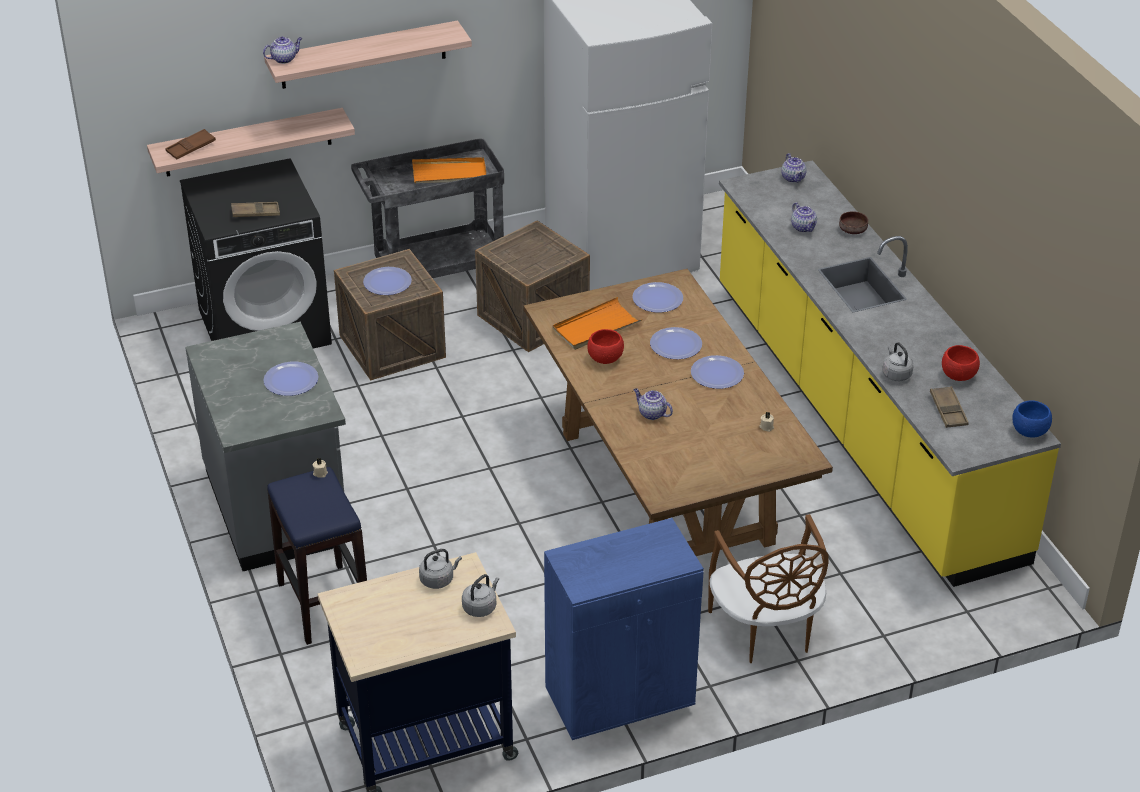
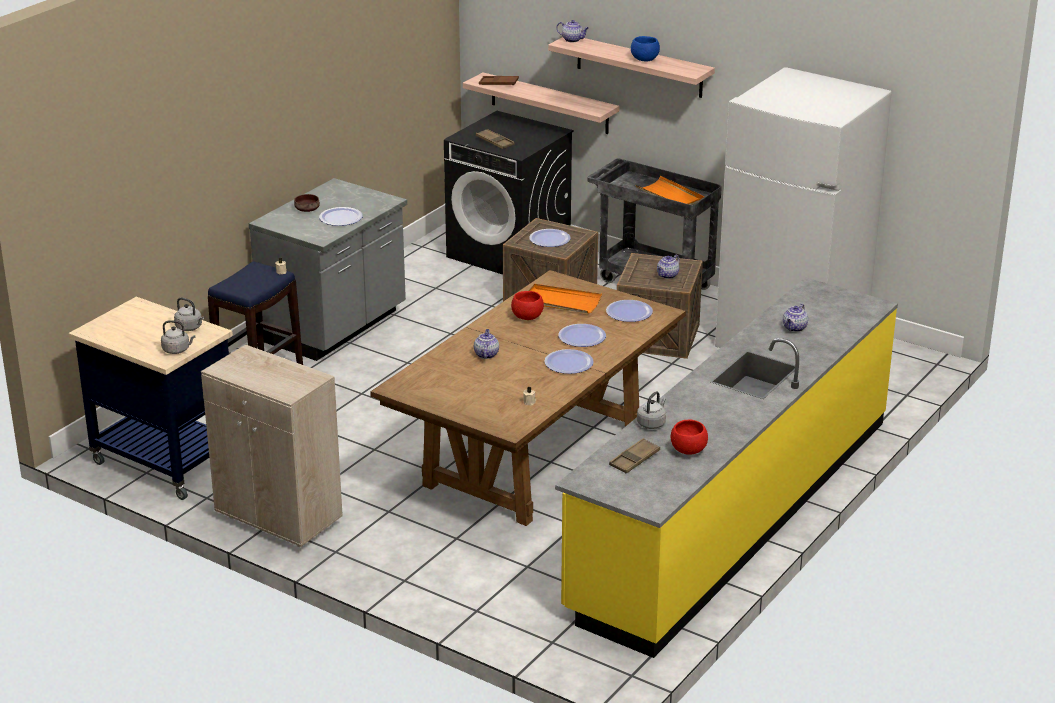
camera: 55 degrees right, 10 degrees down
blue cabinet [544,518,704,740] -> beige cabinet [201,344,343,547]
brown chair [708,514,829,663] -> none
teapot [781,153,807,183] -> teapot moved to [657,255,680,279]
brown bowl [839,211,868,234] -> brown bowl moved to [294,194,320,212]
blue bowl [1012,400,1052,438] -> blue bowl moved to [631,36,660,62]

